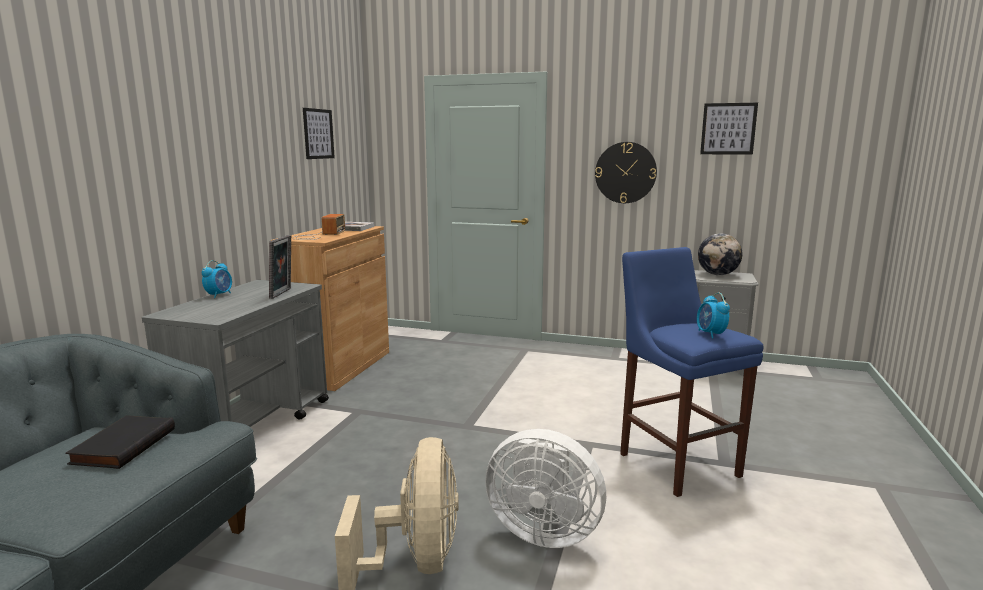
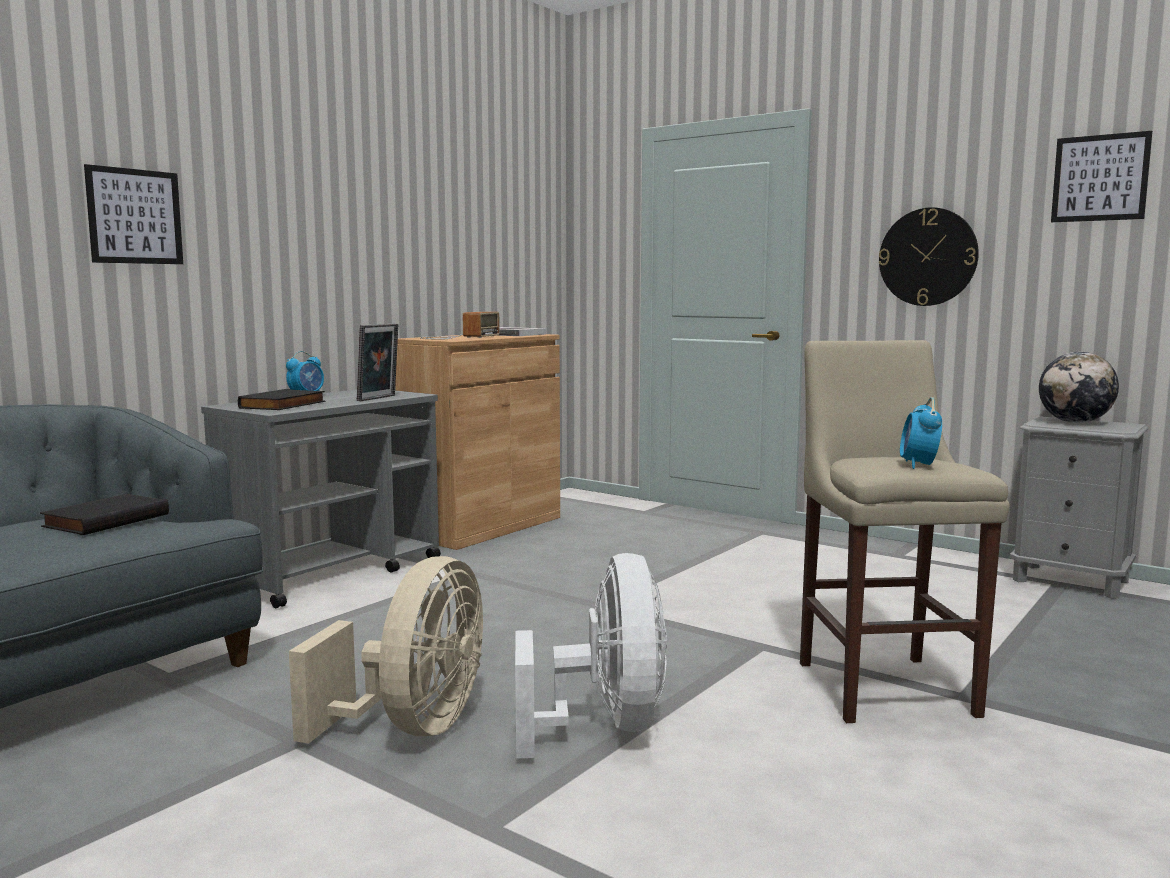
camera: 20 degrees right, 5 degrees down
picture [303,108,335,159] -> picture moved to [84,164,183,264]
white fan [485,429,606,548] -> white fan turned 135 degrees counterclockwise [515,553,667,759]
blue stool [620,247,763,497] -> beige stool [800,340,1009,723]
none -> black book [238,389,325,410]

